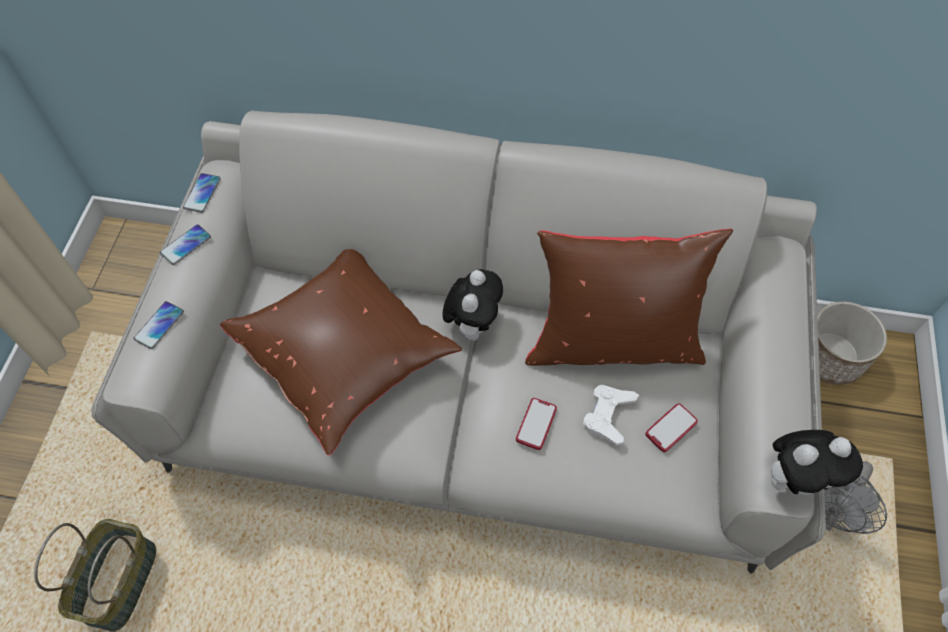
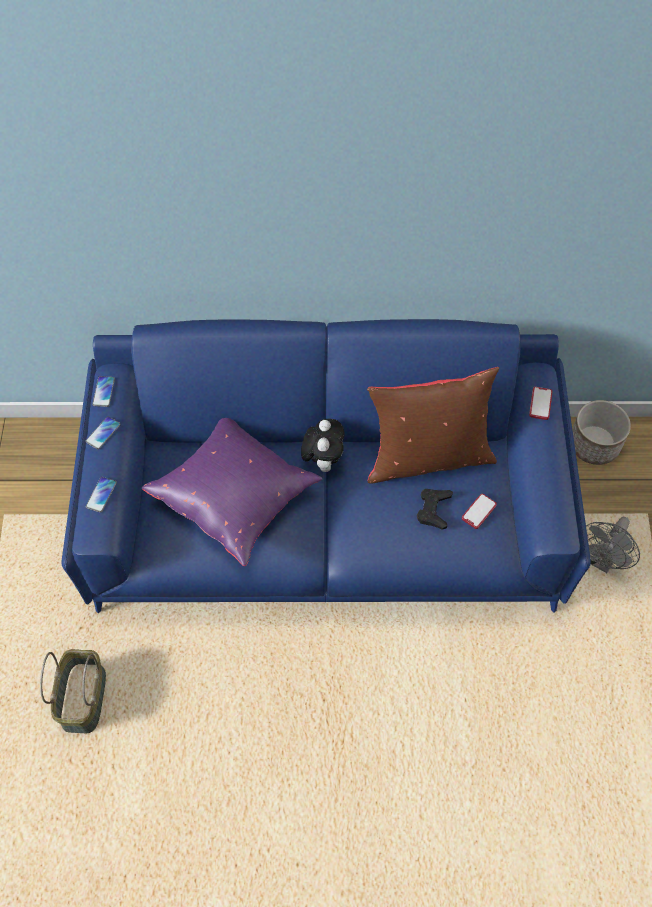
camera: 10 degrees left, 0 degrees up
grey sofa [91,111,826,574] -> blue sofa [61,319,591,613]
brown pillow [220,249,462,455] -> purple pillow [142,418,323,566]
phone [516,398,557,450] -> phone moved to [529,387,552,420]
white game controller [583,385,639,446] -> black game controller [417,489,453,530]
plush toy [771,430,863,494] -> none

